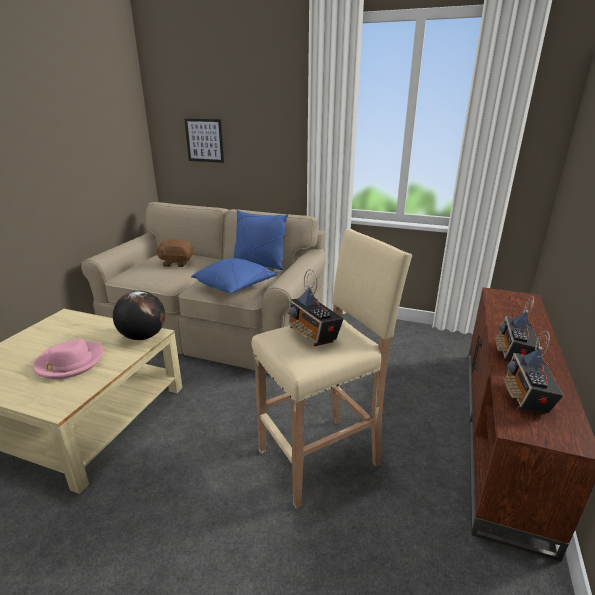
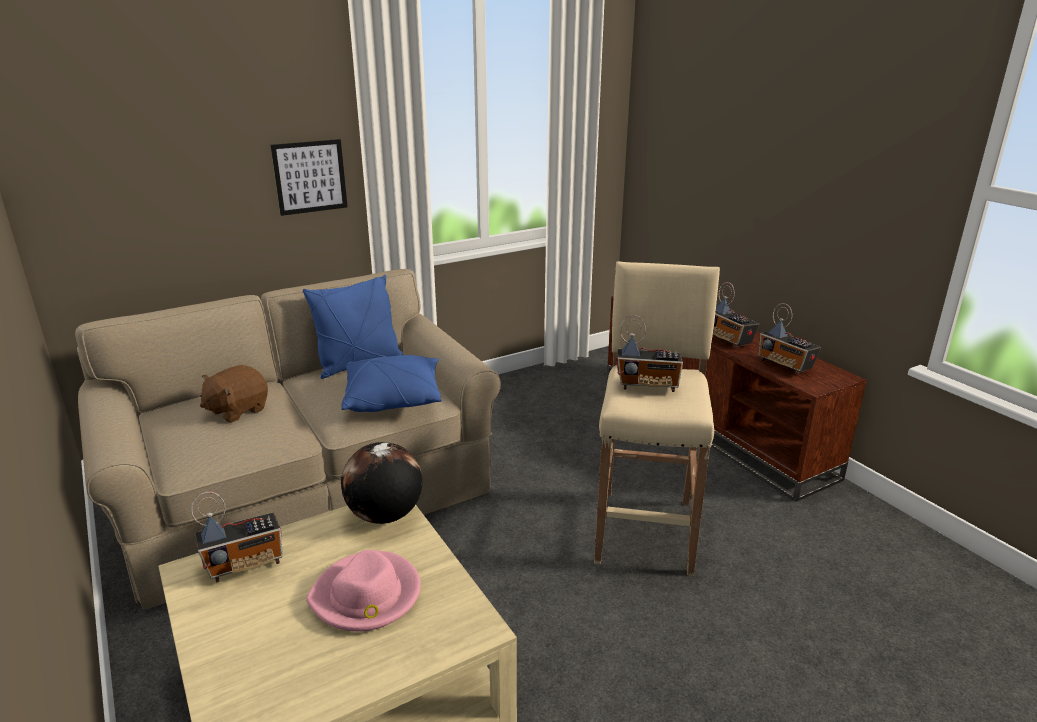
camera: 50 degrees left, 0 degrees up
picture [185,119,224,163] -> picture moved to [271,139,348,216]
none -> radio [191,492,283,583]

